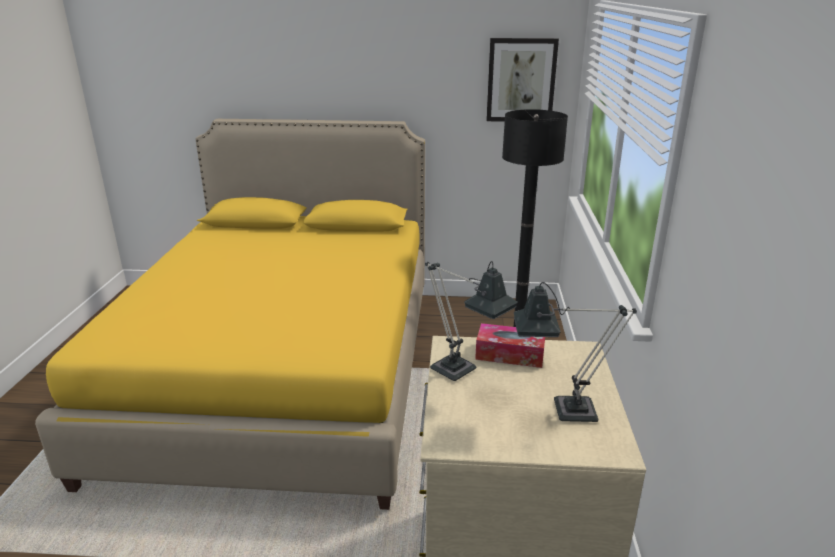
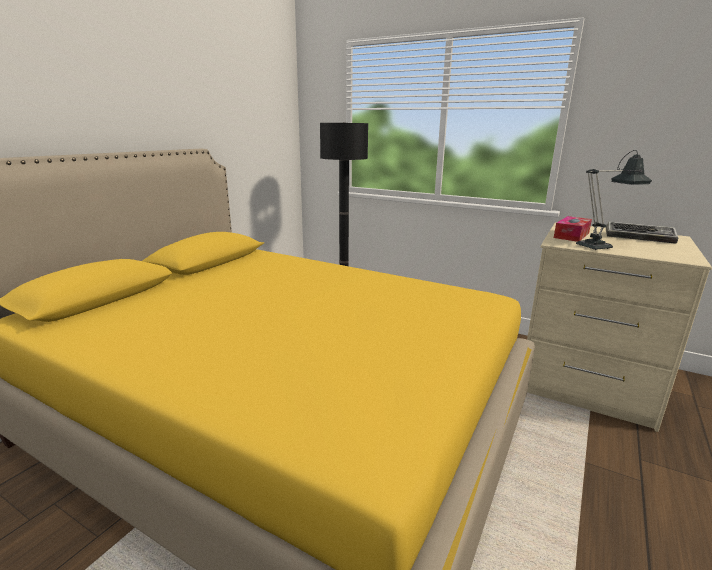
camera: 65 degrees left, 5 degrees down
picture [487,38,559,122] -> none
table lamp [514,282,637,422] -> keyboard [606,222,678,244]

